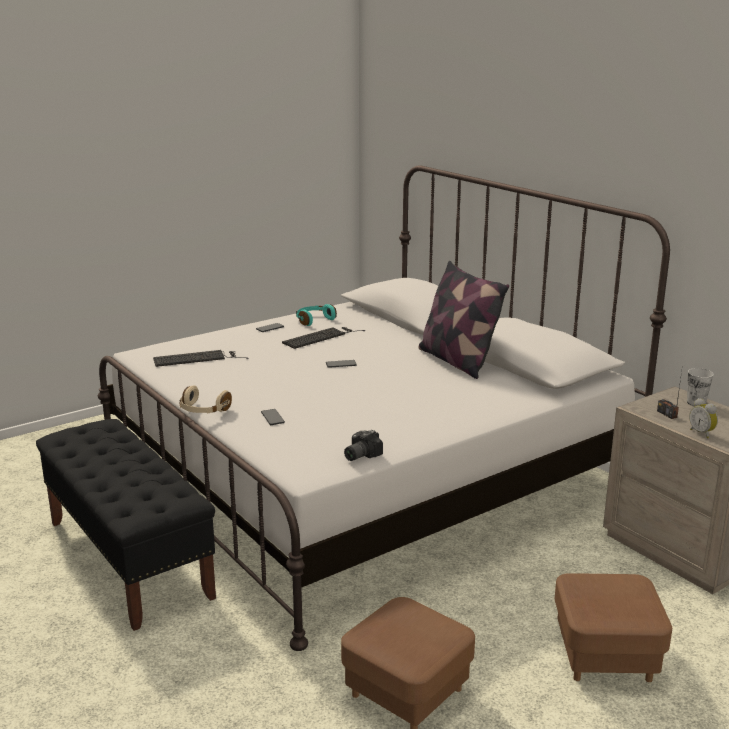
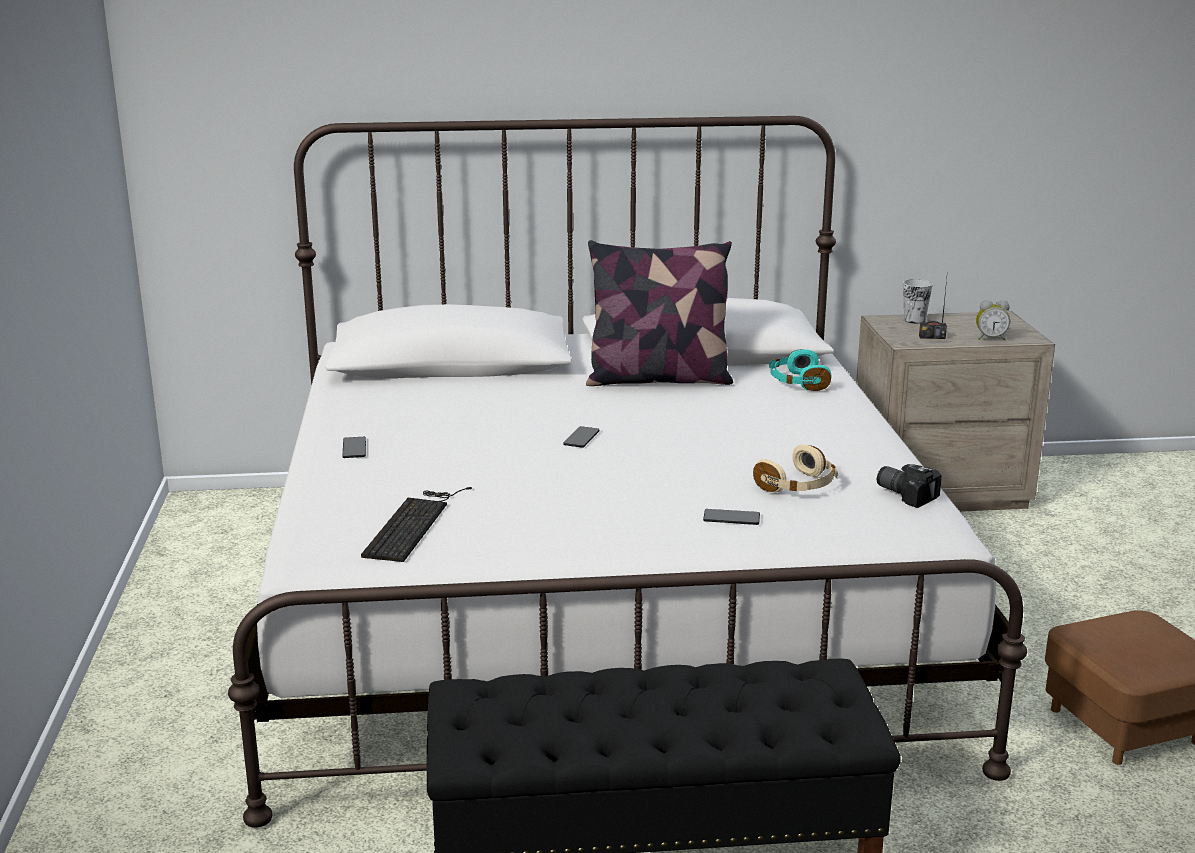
camera: 60 degrees left, 0 degrees up
beige headphones [180,385,232,413] -> beige headphones moved to [753,445,838,492]
keyboard [282,327,365,349] -> none
turquoise headphones [296,304,337,326] -> turquoise headphones moved to [769,349,831,391]
camera [344,430,383,461] -> camera turned 150 degrees clockwise [877,464,942,508]
brown ottoman [555,573,672,682] -> none

